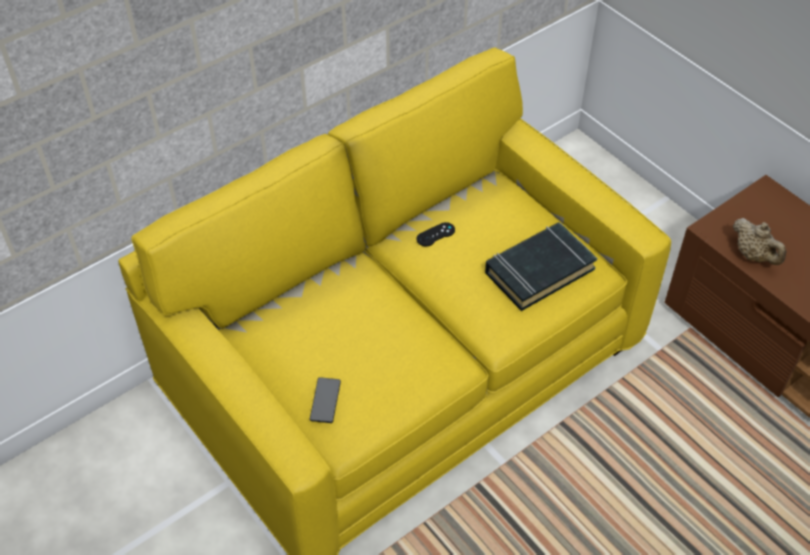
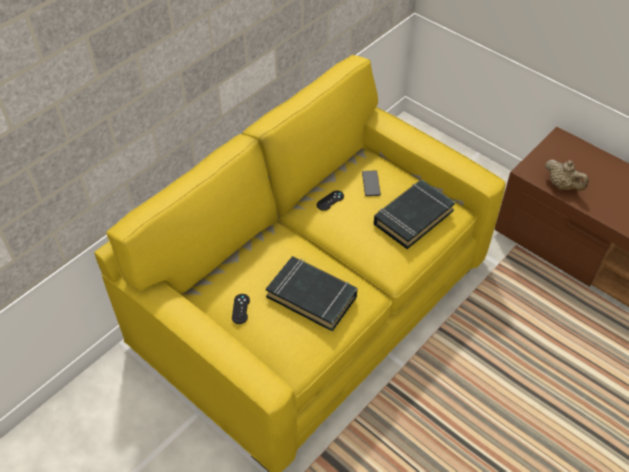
camera: 10 degrees left, 0 degrees up
phone [310,377,341,423] -> phone moved to [362,170,381,196]
none -> black game controller [232,294,250,324]
none -> black book [266,256,357,332]

